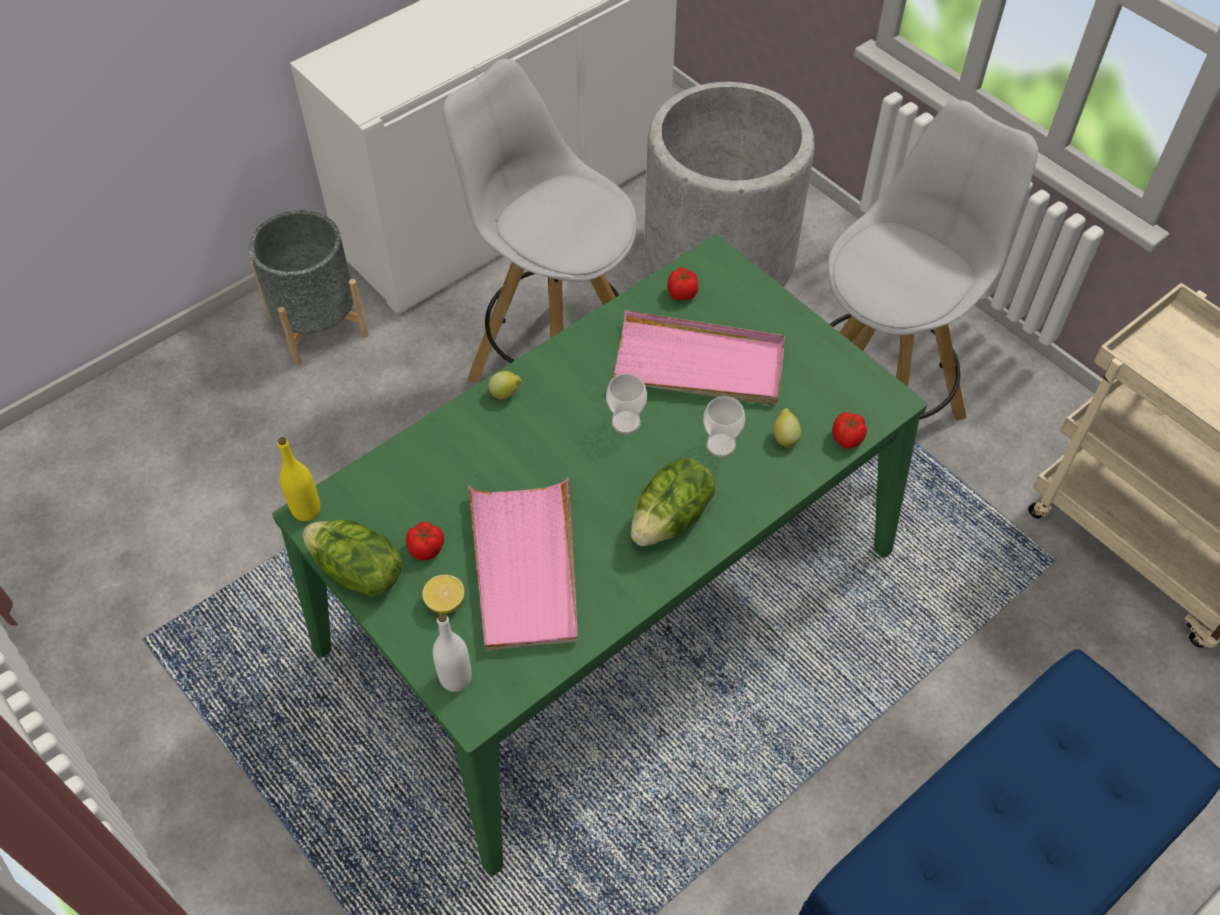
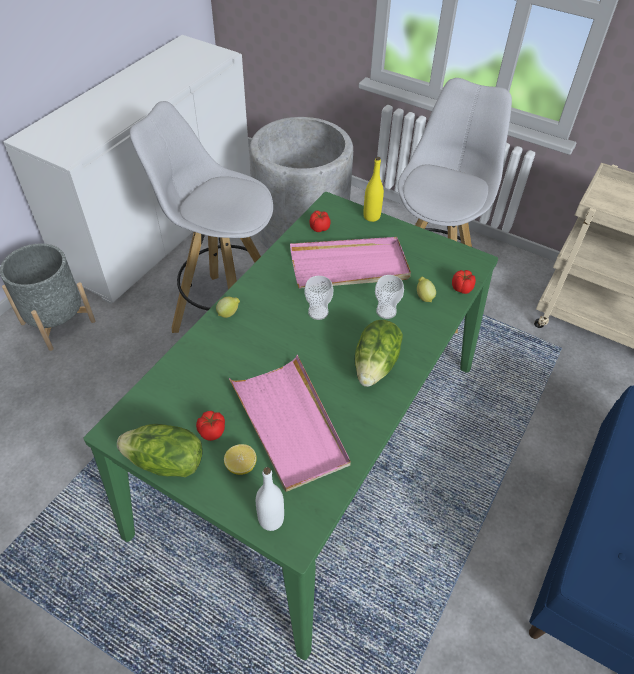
camera: 20 degrees left, 5 degrees down
yellow bottle [277,437,321,521] -> yellow bottle moved to [364,157,384,222]

